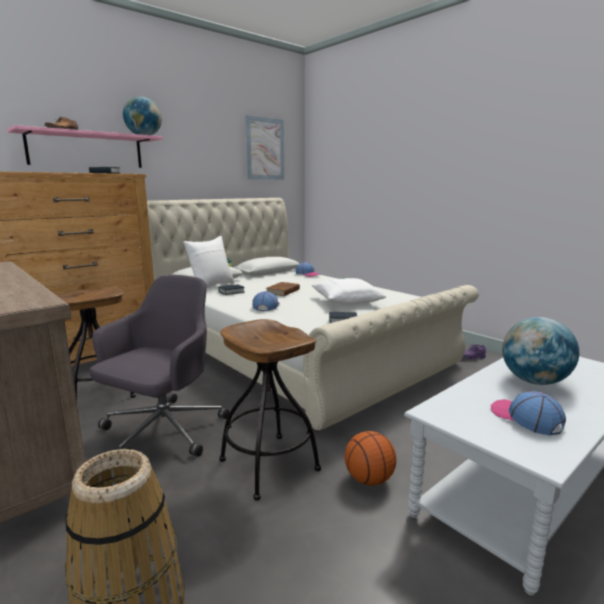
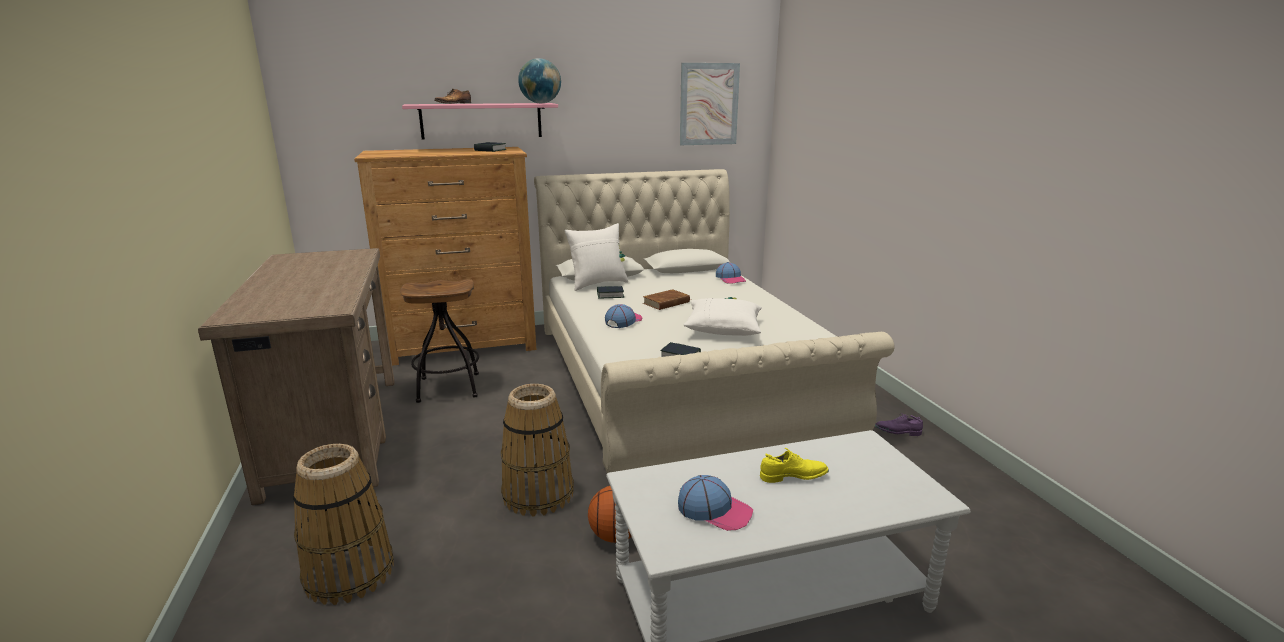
camera: 25 degrees right, 5 degrees up
grey office chair [89,275,230,457] -> none
brown stool [219,319,321,501] -> basket [501,384,574,516]
cap [491,391,566,435] -> cap turned 120 degrees clockwise [678,475,753,531]
globe [502,317,579,385] -> yellow shoe [760,448,829,483]

